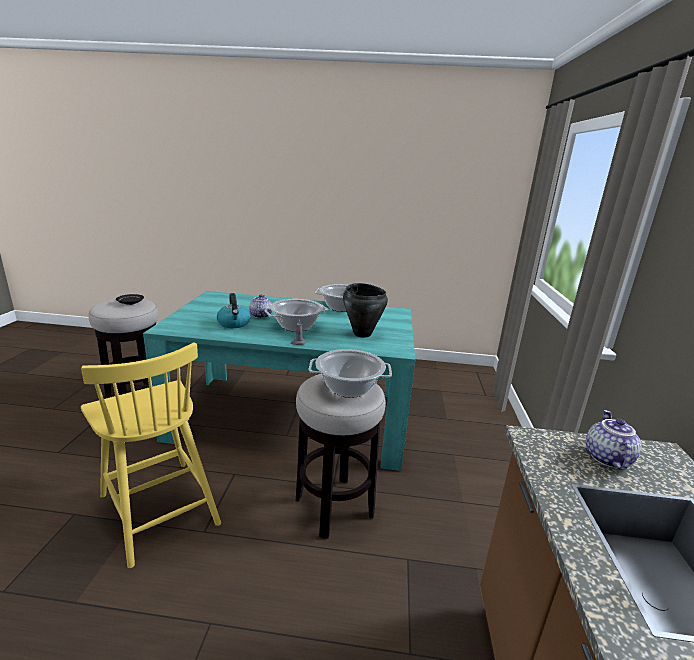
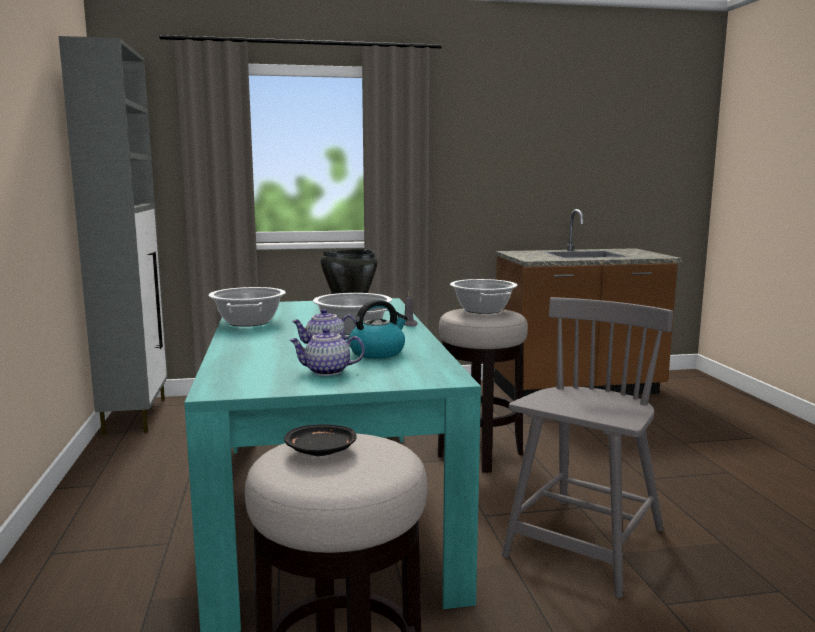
camera: 105 degrees left, 10 degrees down
yellow chair [81,342,221,568] -> grey chair [502,297,673,598]
teapot [586,410,642,470] -> teapot moved to [289,328,365,376]
none -> grey cabinet [59,36,168,435]

